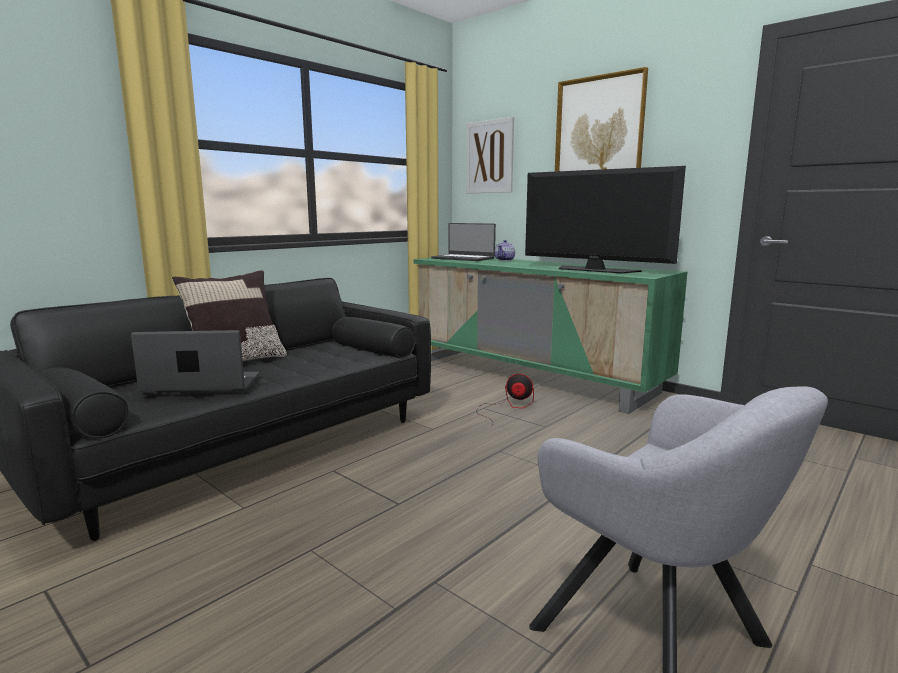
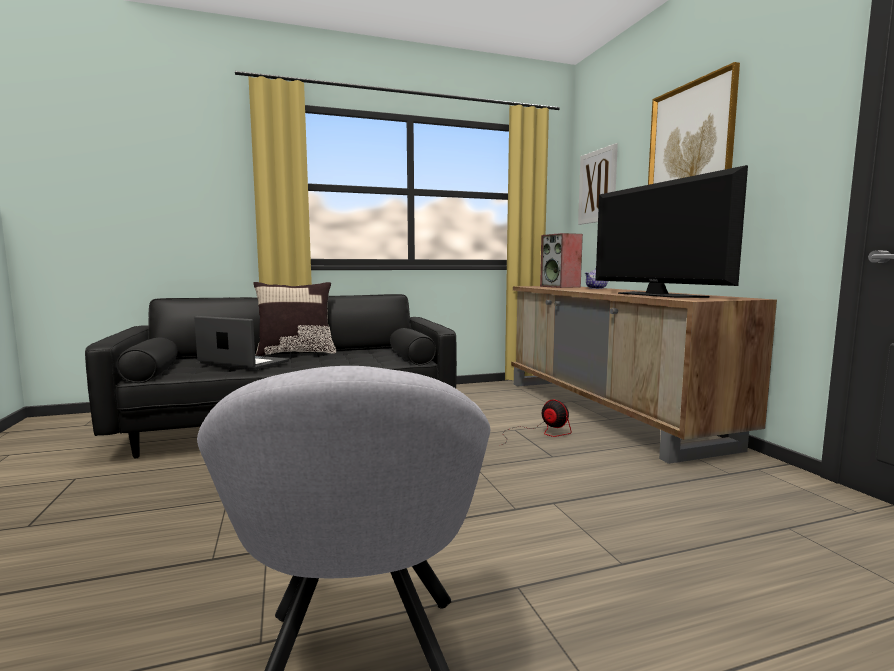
camera: 30 degrees right, 5 degrees down
green tv stand [413,258,688,414] -> brown tv stand [511,286,777,464]
laptop [431,223,496,261] -> speaker [540,233,583,288]

